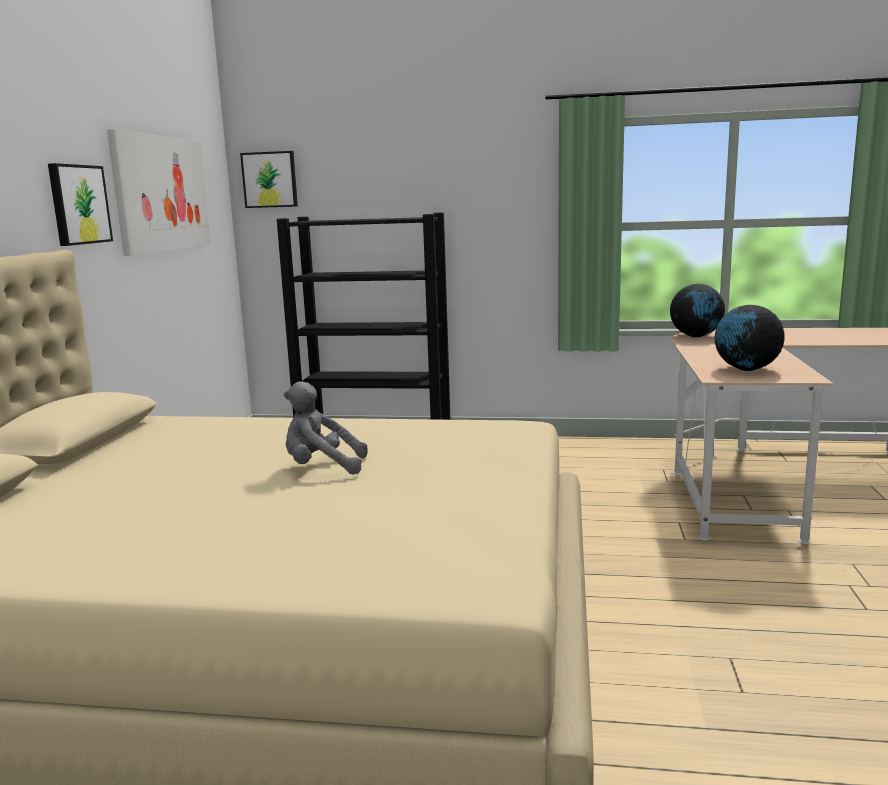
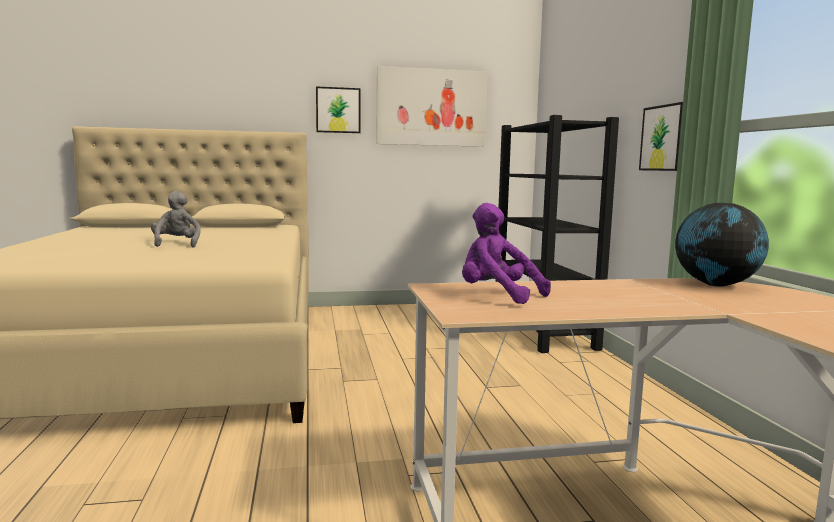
camera: 70 degrees right, 5 degrees down
picture [240,151,298,208] -> picture moved to [639,102,683,171]
globe [715,305,785,371] -> purple plush toy [462,203,551,304]

